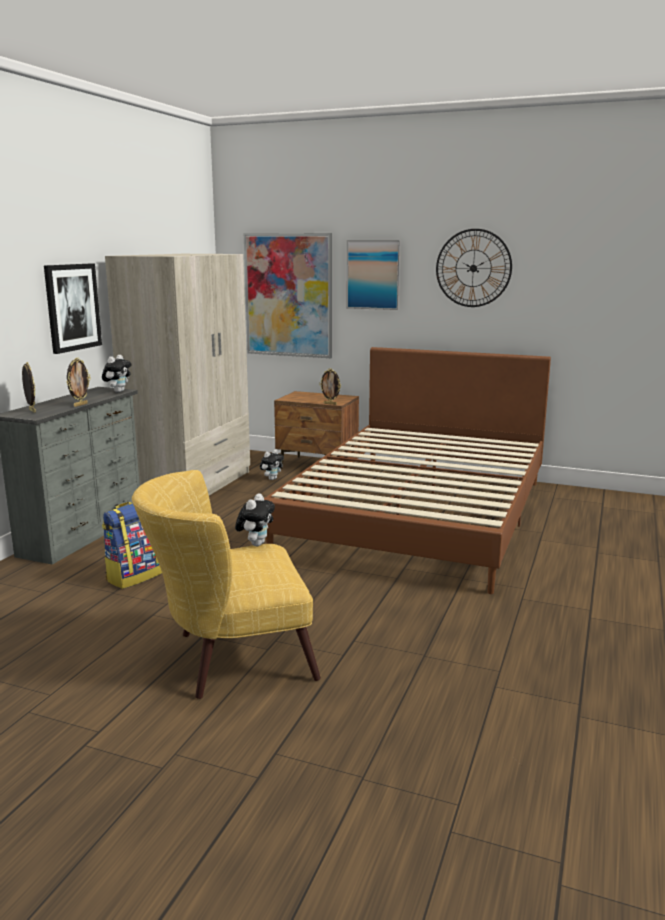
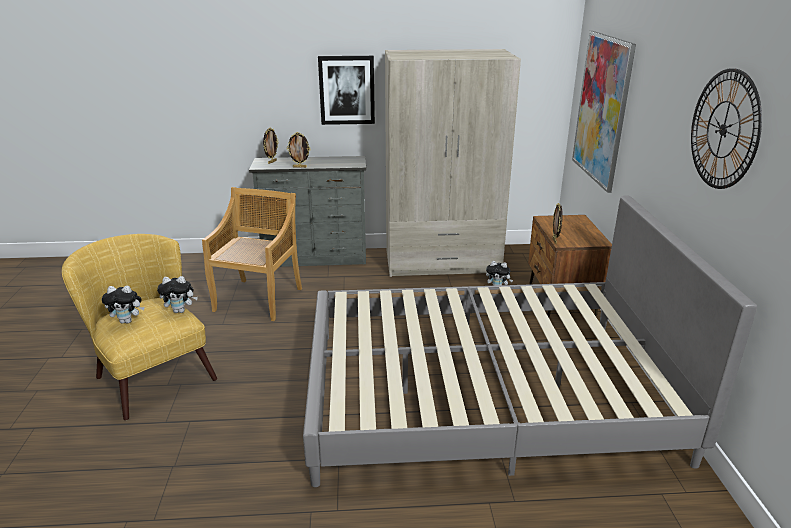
camera: 65 degrees right, 10 degrees up
plush toy [102,355,132,392] -> plush toy moved to [102,286,145,324]
backpack [102,502,162,589] -> beige chair [202,187,302,321]
brown bed [264,347,551,594] -> grey bed [303,196,757,487]
picture [346,240,401,310] -> none

